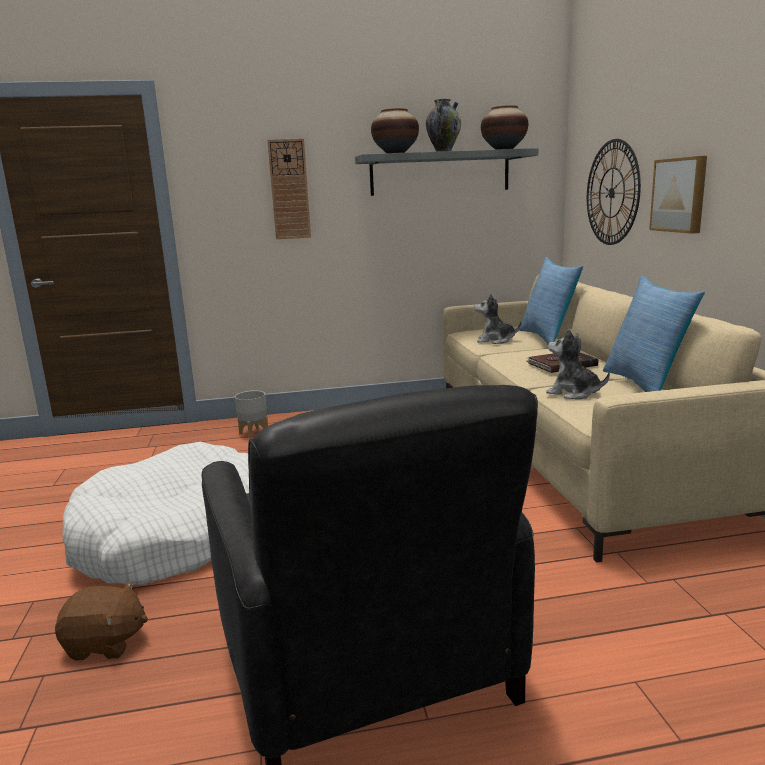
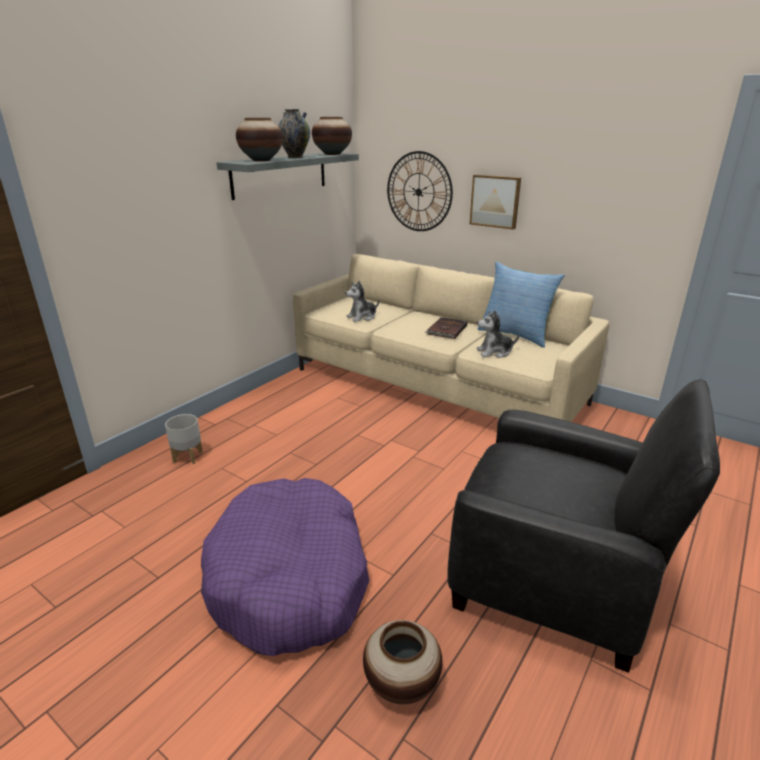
camera: 45 degrees left, 10 degrees up
brown plush toy [55,581,148,661] -> vase [363,620,443,704]
white dog bed [62,442,249,585] -> purple dog bed [201,478,370,656]
wall clock [267,139,311,239] -> none
pillow [519,257,583,344] -> none

